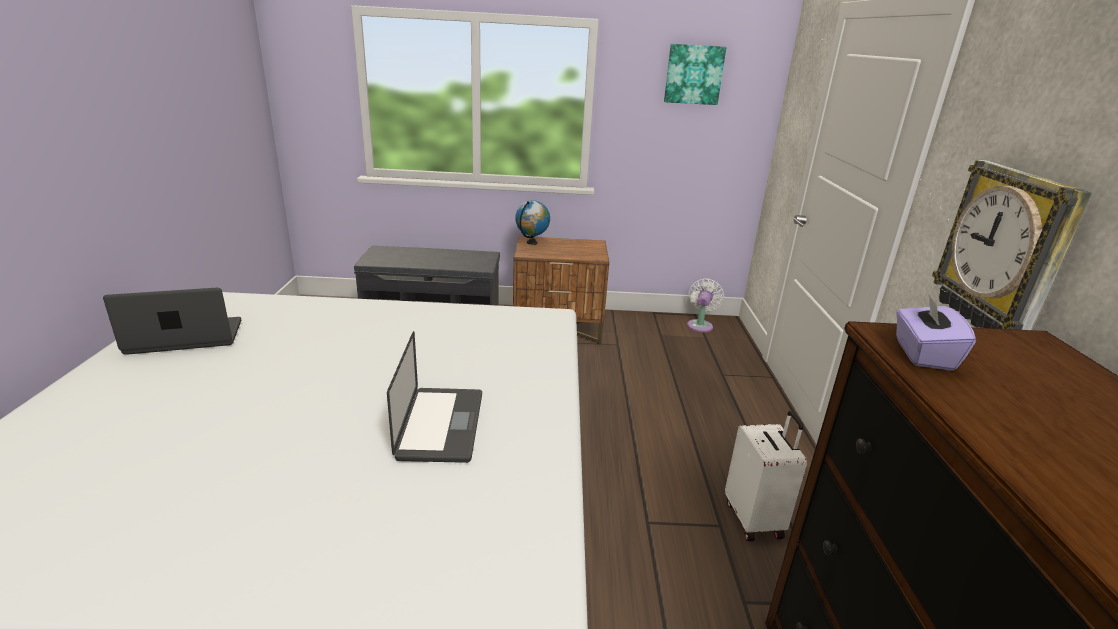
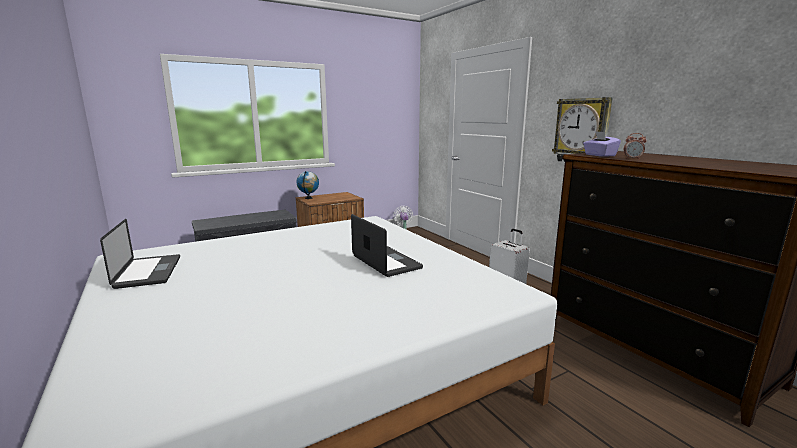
camera: 30 degrees left, 10 degrees down
laptop [103,288,241,355] -> laptop turned 120 degrees clockwise [100,219,180,289]
picture [664,44,727,105] -> none
none -> alarm clock [624,133,647,160]

